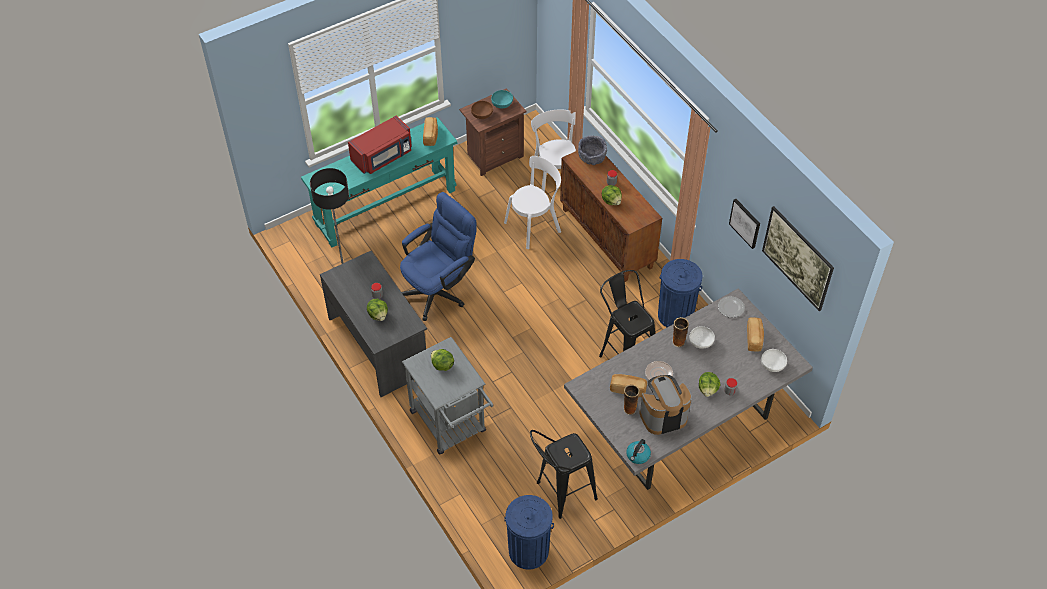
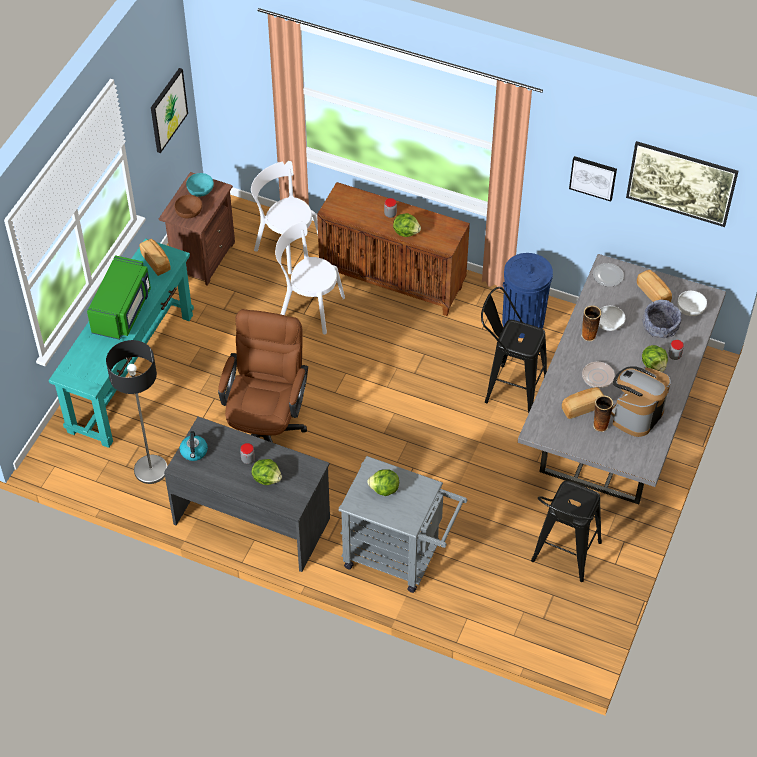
camera: 35 degrees left, 0 degrees up
red microwave [348,115,412,174] -> green microwave [87,255,151,340]
blue office chair [400,192,477,321] -> brown office chair [218,309,308,443]
white chair [504,156,561,249] -> white chair turned 90 degrees counterclockwise [275,222,345,335]
blue trash can [504,495,554,569] -> none
grey bowl [578,135,607,165] -> grey bowl moved to [642,300,681,338]
kettle [626,439,651,464] -> kettle moved to [180,431,208,461]
none -> picture [151,68,188,153]

